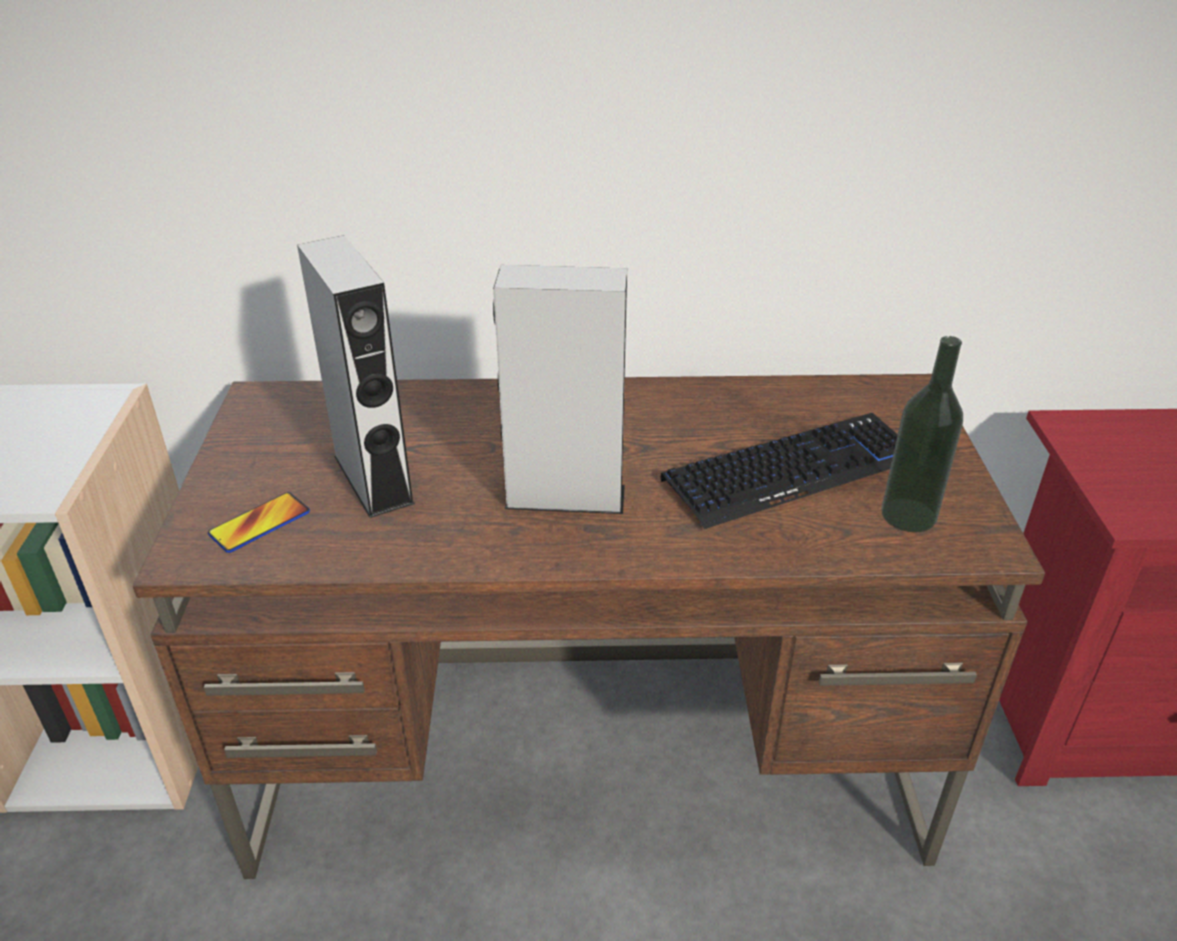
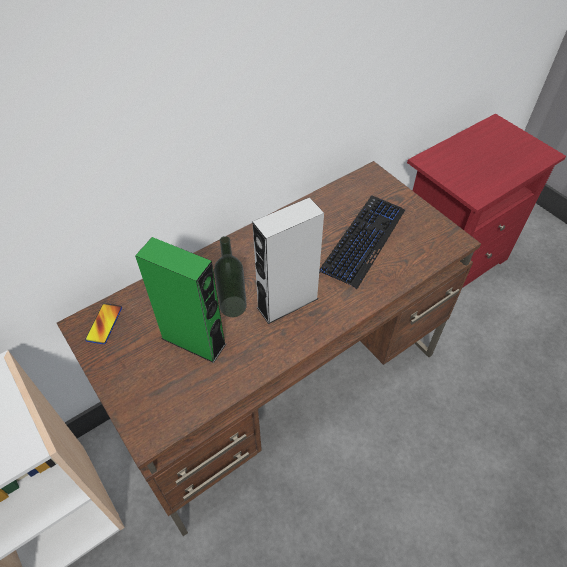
camera: 35 degrees left, 15 degrees up
phone [208,492,310,553] -> phone moved to [85,303,122,344]
grey speaker [297,235,415,518] -> green speaker [135,237,226,363]
bottle [881,336,963,533] -> bottle moved to [214,236,247,317]

